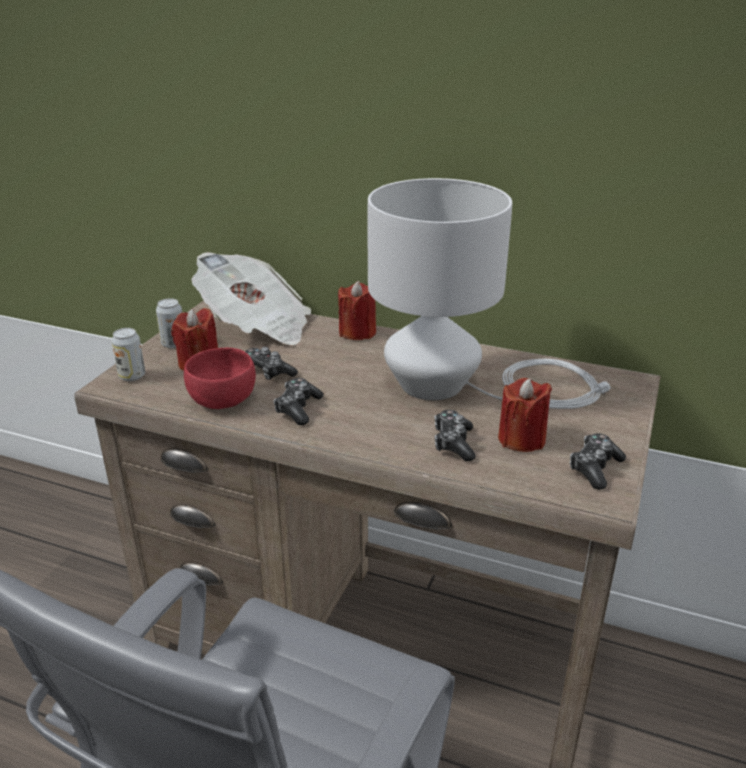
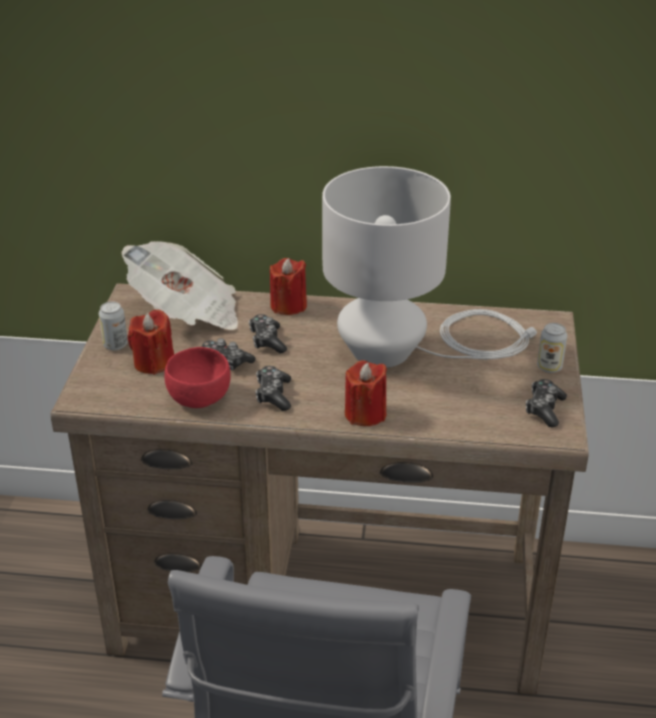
camera: 15 degrees left, 5 degrees up
can [111,328,145,381] -> can moved to [537,323,567,373]
game controller [434,410,476,461] -> game controller moved to [249,314,287,353]
red candle [498,378,552,452] -> red candle moved to [345,360,387,426]

